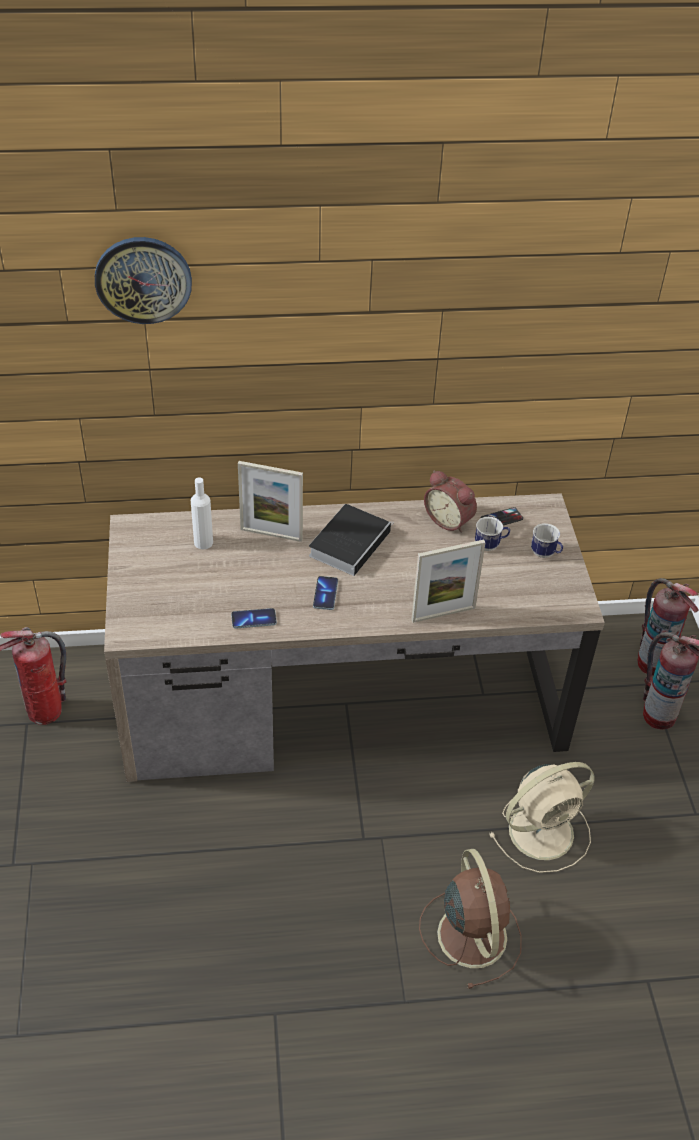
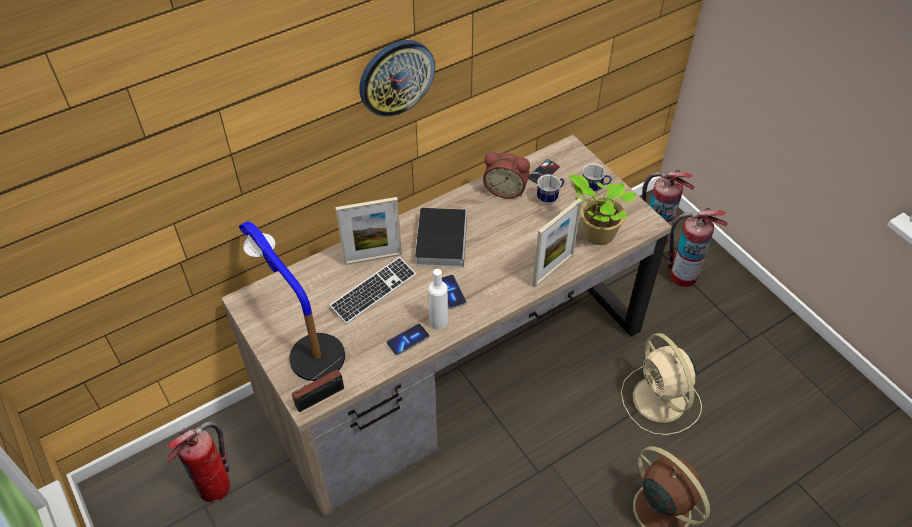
camera: 25 degrees left, 5 degrees up
wall clock [95,237,192,324] -> wall clock moved to [359,40,435,117]
white bottle [191,477,213,549] -> white bottle moved to [428,269,448,330]
beige fan [489,762,595,873] -> beige fan turned 120 degrees clockwise [621,333,702,435]
none -> table lamp [239,221,345,381]
none -> radio [292,357,344,412]
none -> keyboard [329,257,416,324]
none -> potted plant [569,175,636,245]

